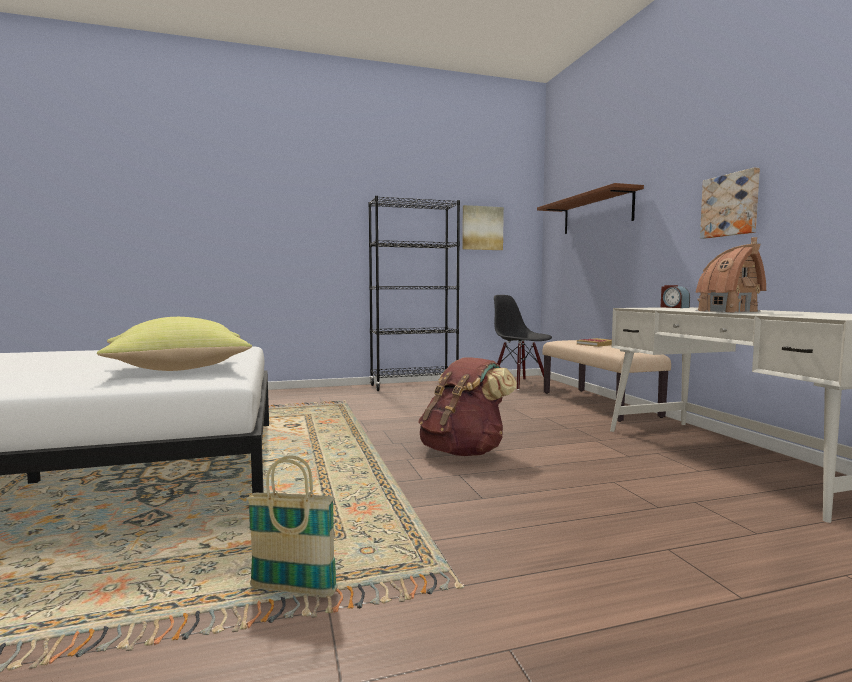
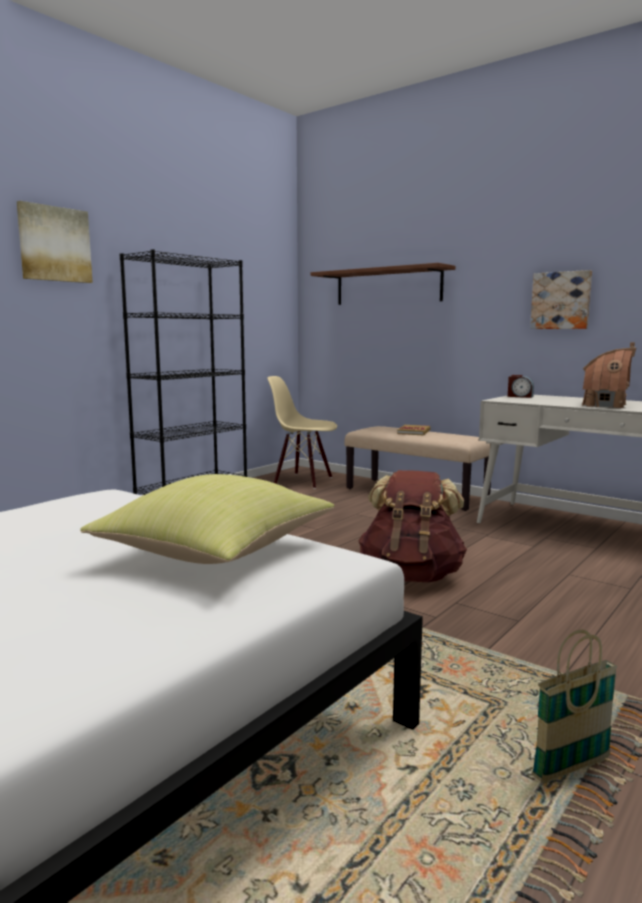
camera: 35 degrees left, 5 degrees up
picture [462,205,504,250] -> picture moved to [17,201,93,283]
black chair [494,295,552,390] -> beige chair [268,376,337,489]

